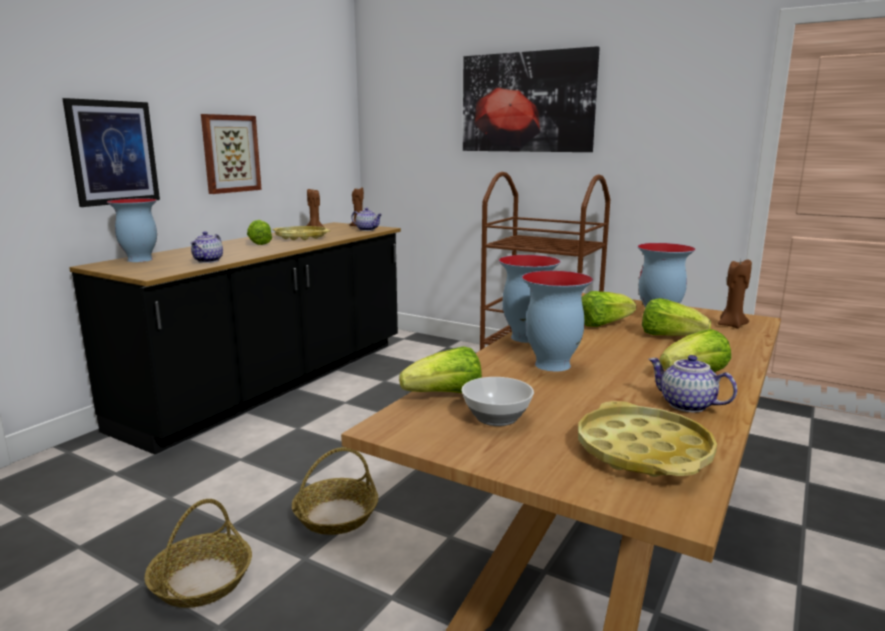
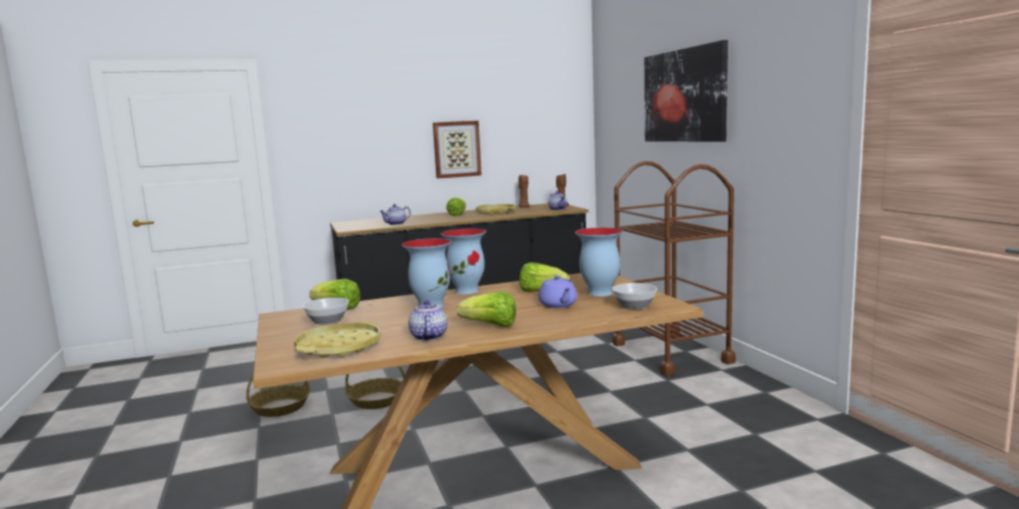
camera: 40 degrees right, 5 degrees down
picture [62,98,160,207] -> none
vase [107,199,157,262] -> none
lettuce [642,298,711,336] -> purple teapot [538,275,577,308]
brown candle [718,259,752,329] -> bowl [612,283,657,310]

